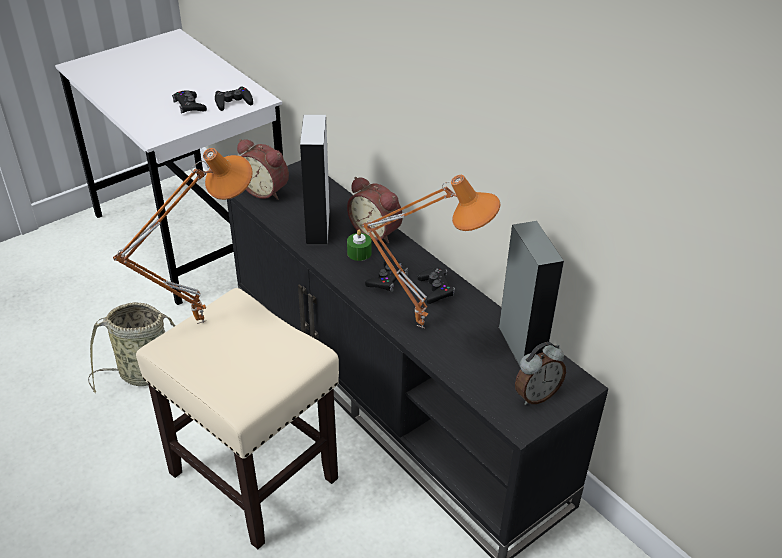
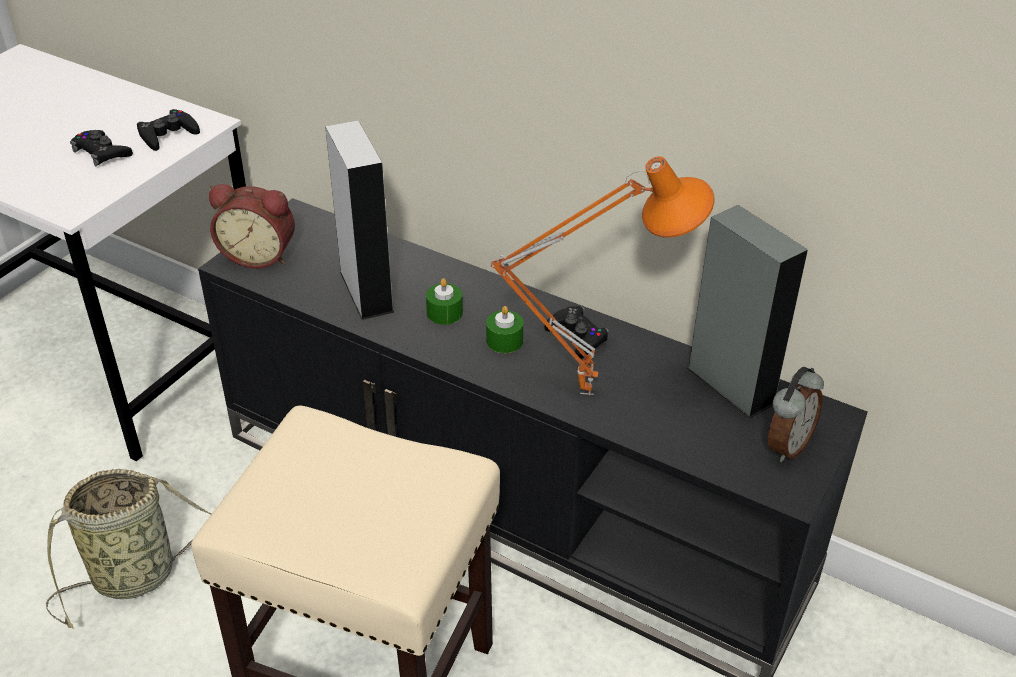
camera: 20 degrees left, 0 degrees up
orange table lamp [113,148,253,324] -> none
alarm clock [347,177,403,243] -> none
black game controller [365,260,408,292] -> green candle [486,306,524,353]

